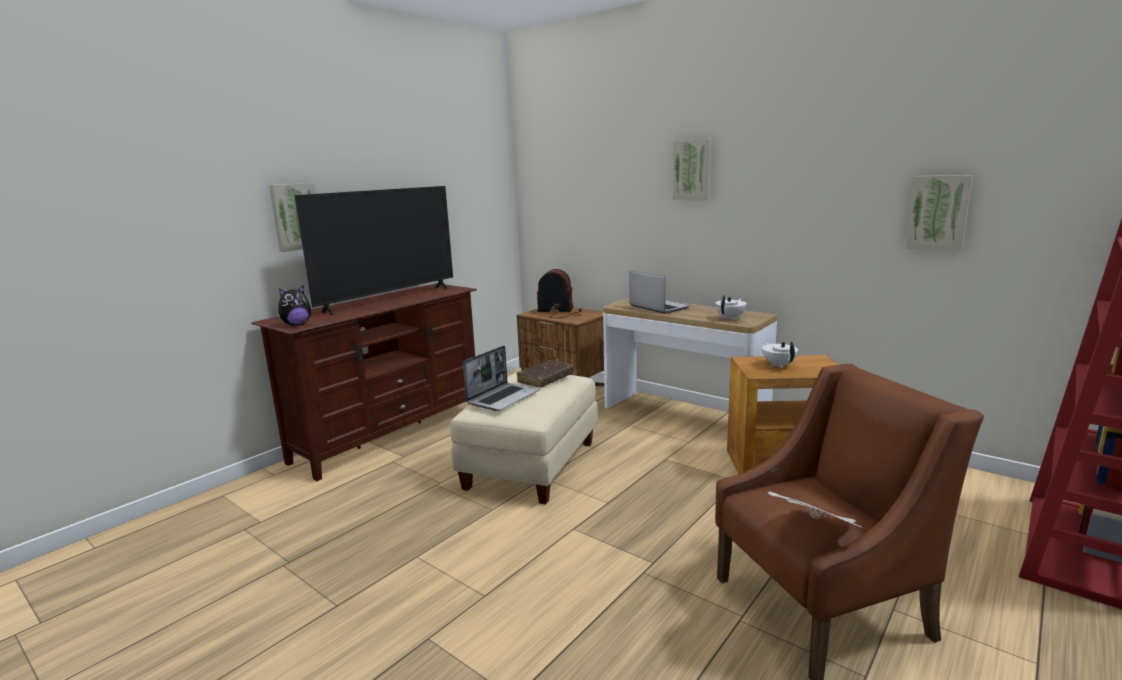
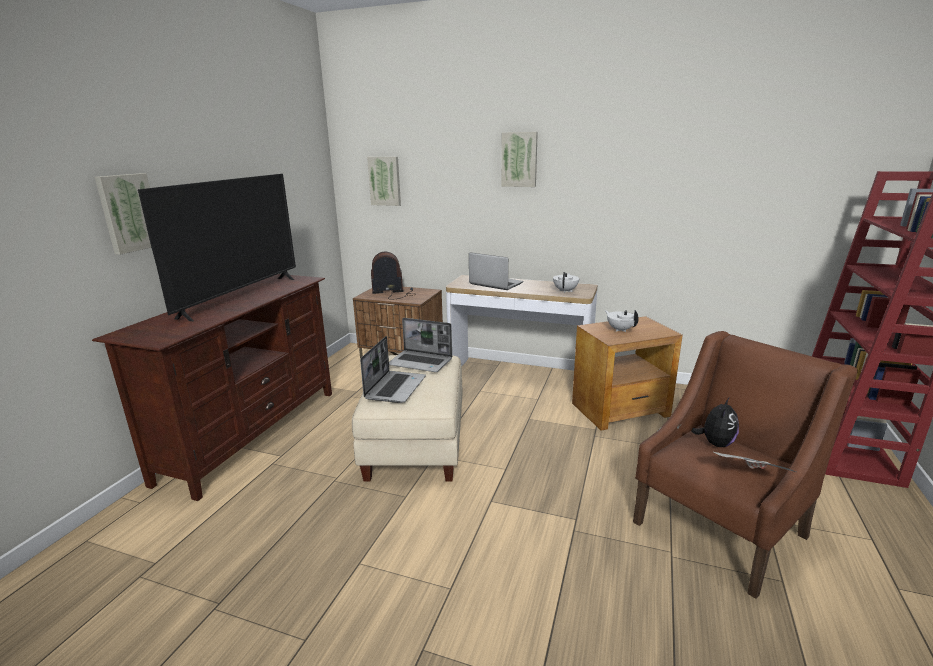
camera: 20 degrees left, 5 degrees up
plush toy [278,285,311,325] -> plush toy moved to [691,398,739,447]
brown book [516,360,574,387] -> laptop [389,318,452,372]
picture [906,175,973,251] -> picture moved to [367,157,401,206]

